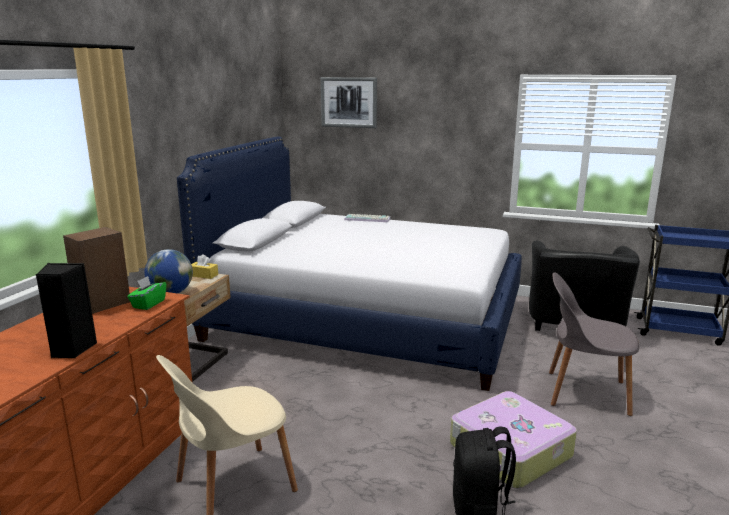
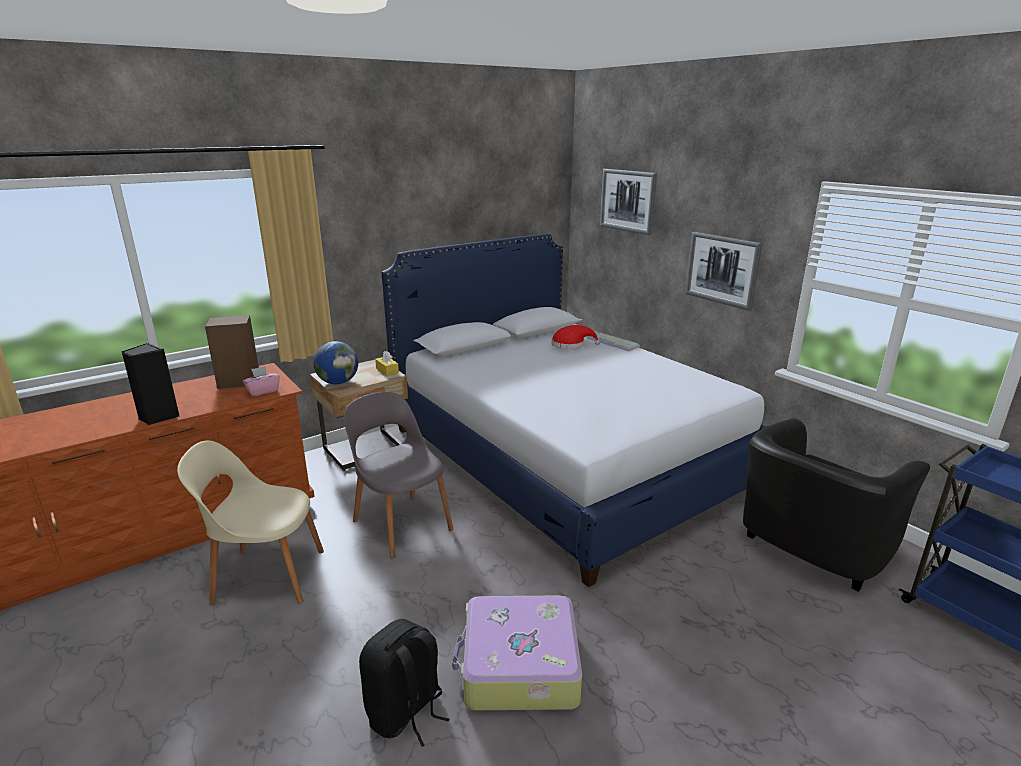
camera: 35 degrees right, 5 degrees up
green tissue box [127,276,166,310] -> pink tissue box [243,366,280,396]
grey chair [549,273,639,416] -> grey chair moved to [344,392,453,558]
none -> red hat [551,325,600,349]
none -> picture [685,232,762,311]

